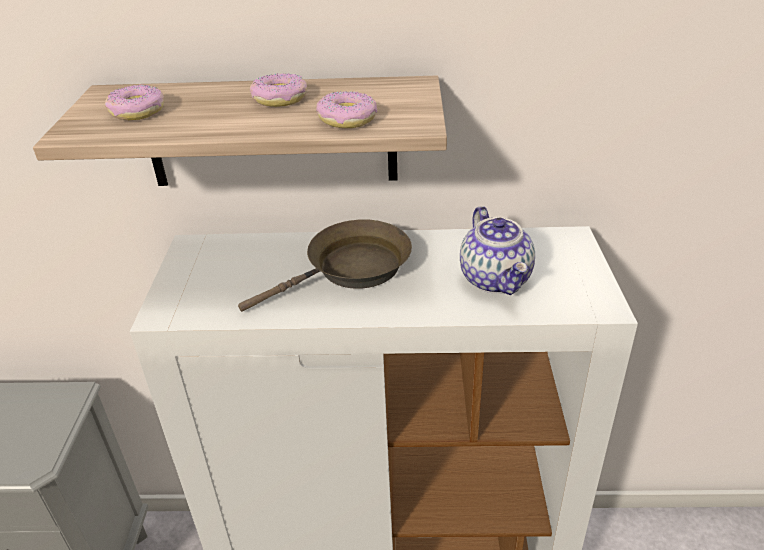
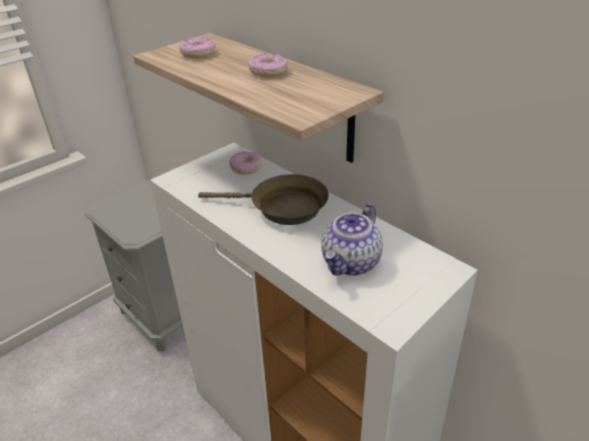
camera: 45 degrees right, 0 degrees up
donut [316,91,377,128] -> donut moved to [229,151,262,175]

